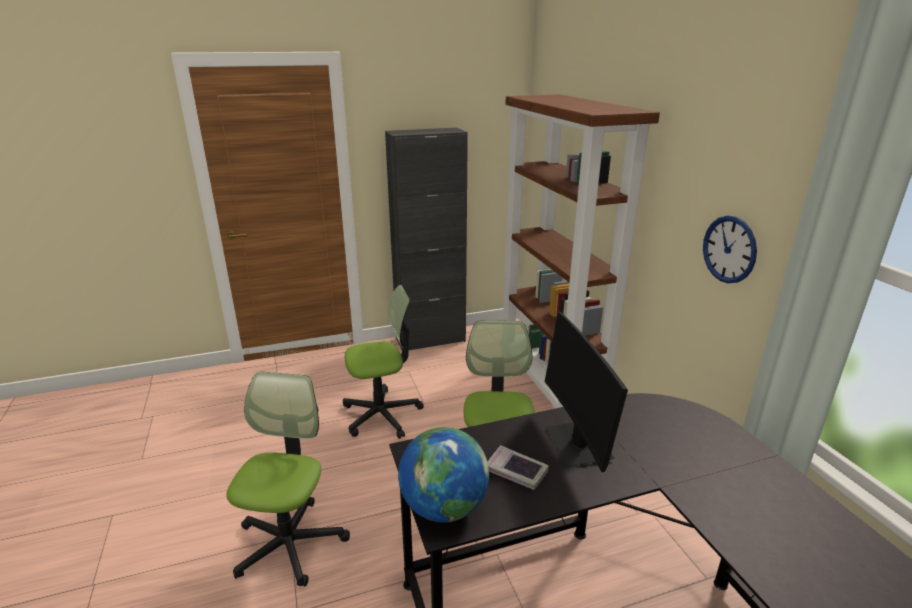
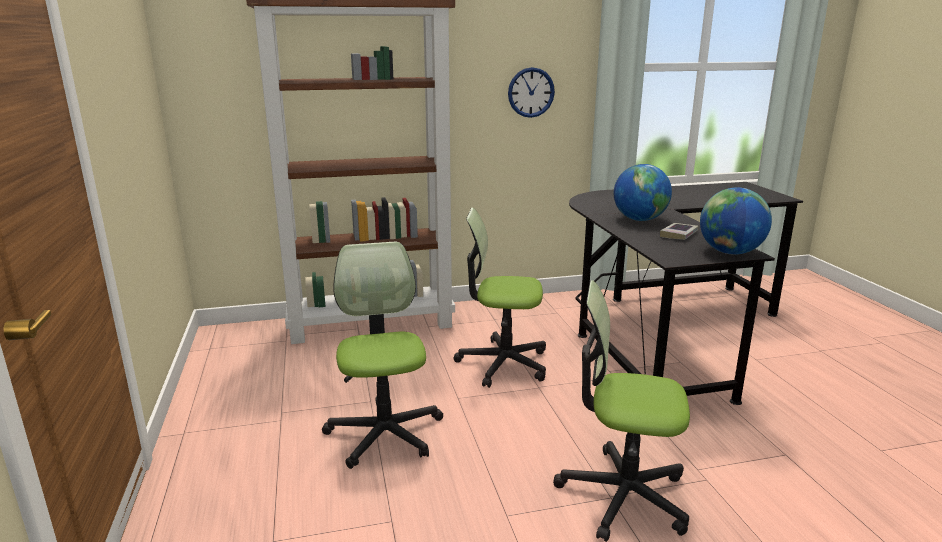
camera: 85 degrees left, 5 degrees down
black cabinet [385,127,468,350] -> none
monitor [545,312,628,472] -> globe [614,164,672,221]

